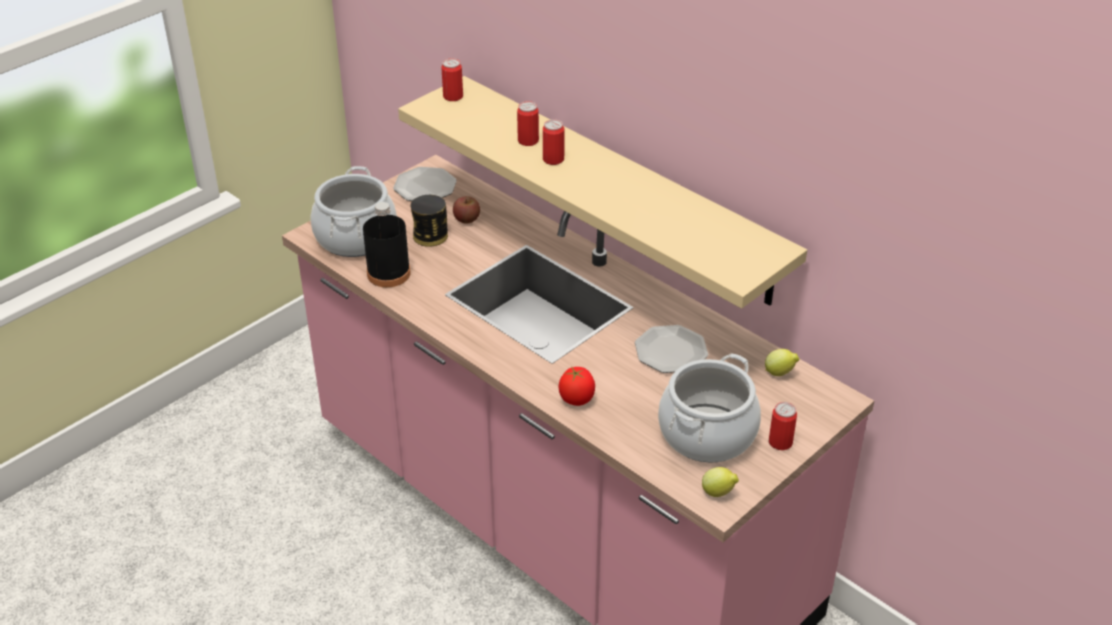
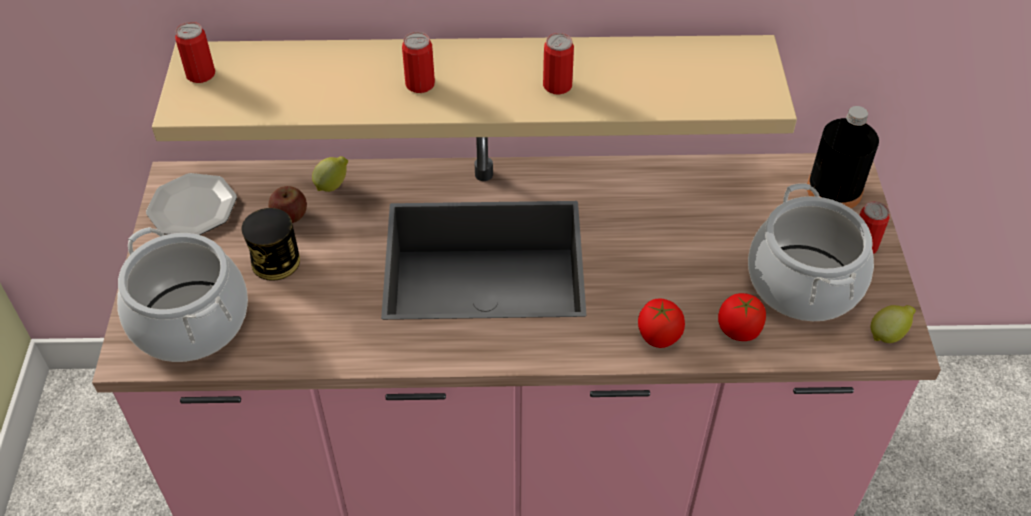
camera: 45 degrees left, 10 degrees up
black bottle [363,202,410,287] -> black bottle moved to [807,106,879,208]
can [517,101,539,146] -> can moved to [543,33,574,94]
plate [635,325,708,373] -> none
lemon [765,349,799,376] -> lemon moved to [312,156,348,192]
none -> tomato [718,293,766,341]

